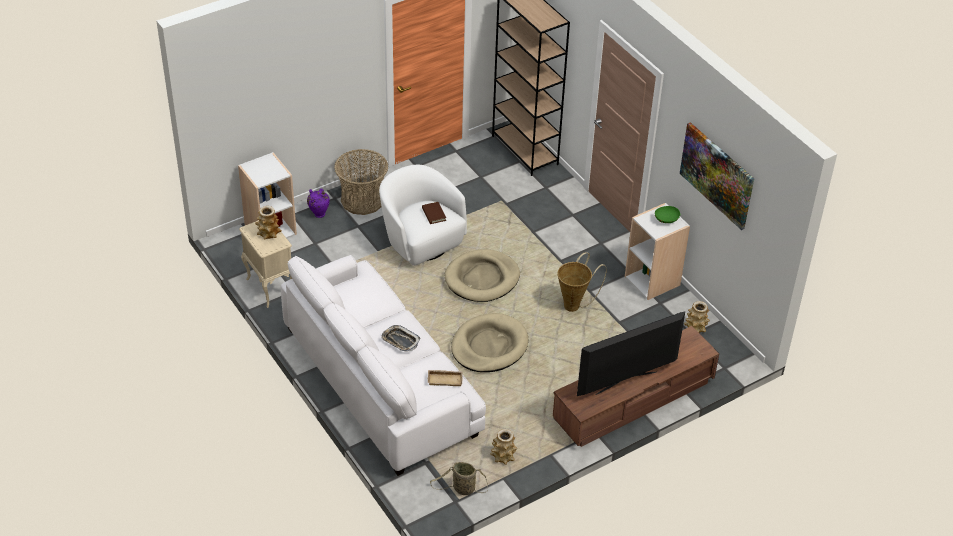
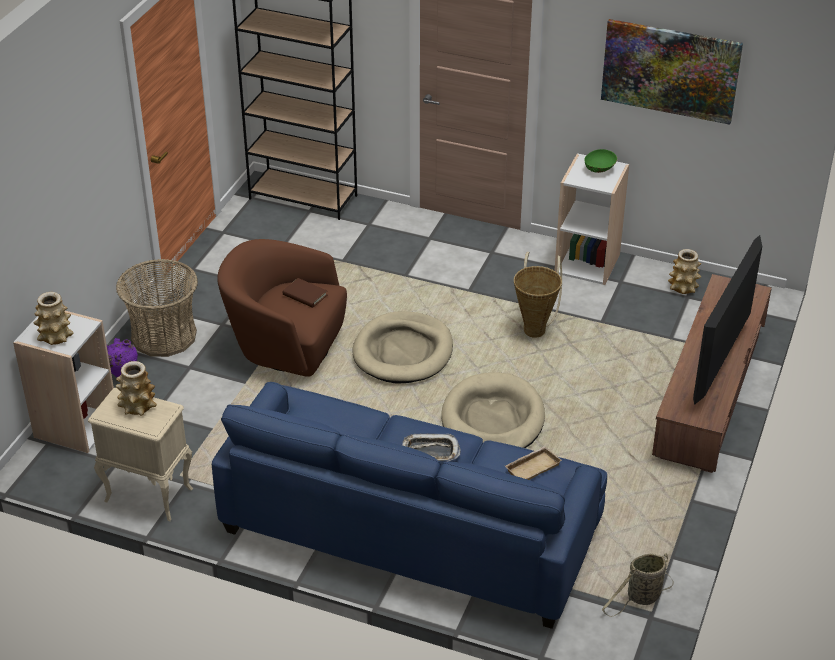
camera: 35 degrees left, 5 degrees down
white sofa [281,255,486,476] -> blue sofa [212,382,607,629]
white armchair [379,165,467,266] -> brown armchair [217,239,347,377]
vase [490,429,517,465] -> vase moved to [34,292,73,345]

